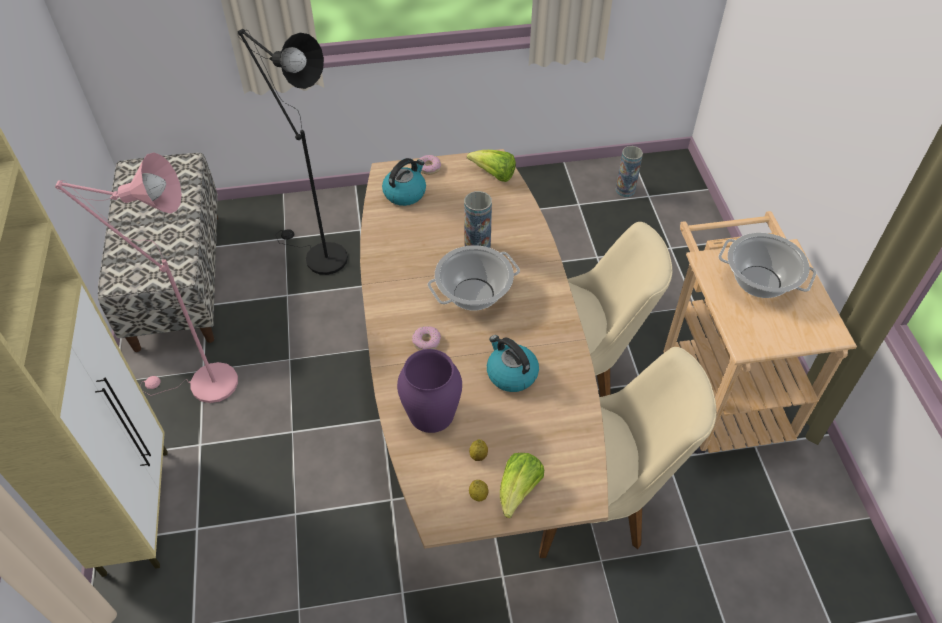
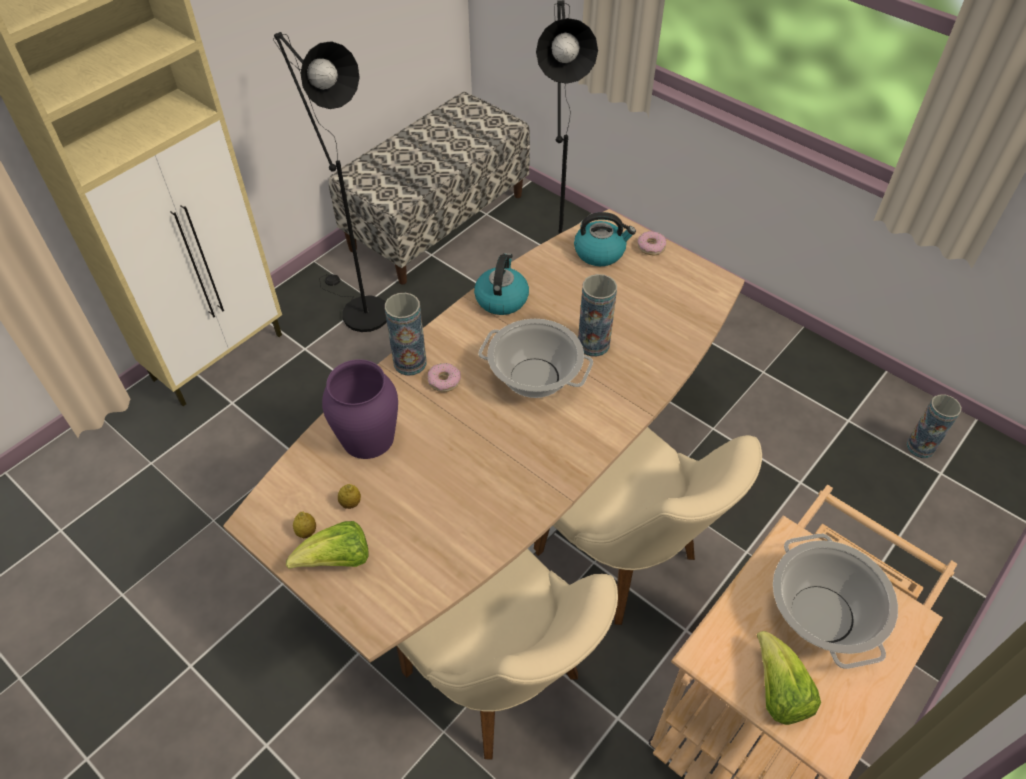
camera: 50 degrees right, 0 degrees up
pink floor lamp [55,152,238,403] -> black floor lamp [273,32,387,332]
lettuce [467,150,516,182] -> lettuce moved to [757,631,821,725]
kettle [487,335,539,392] -> kettle moved to [474,253,529,315]
none -> vase [385,293,427,376]

